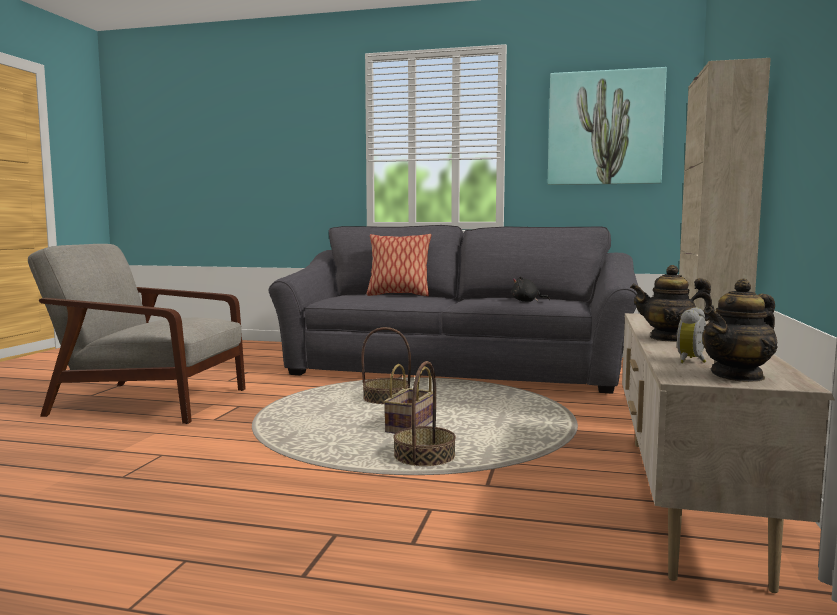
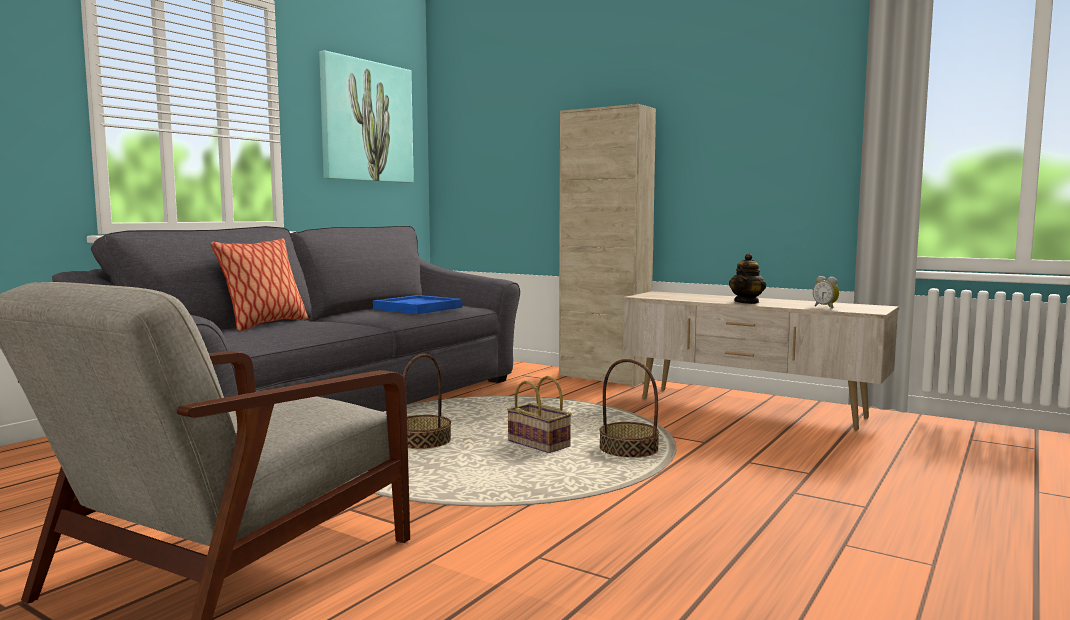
camera: 70 degrees left, 0 degrees up
black plush toy [511,276,550,302] -> blue tray [373,295,462,314]
teapot [702,279,778,382] -> none

